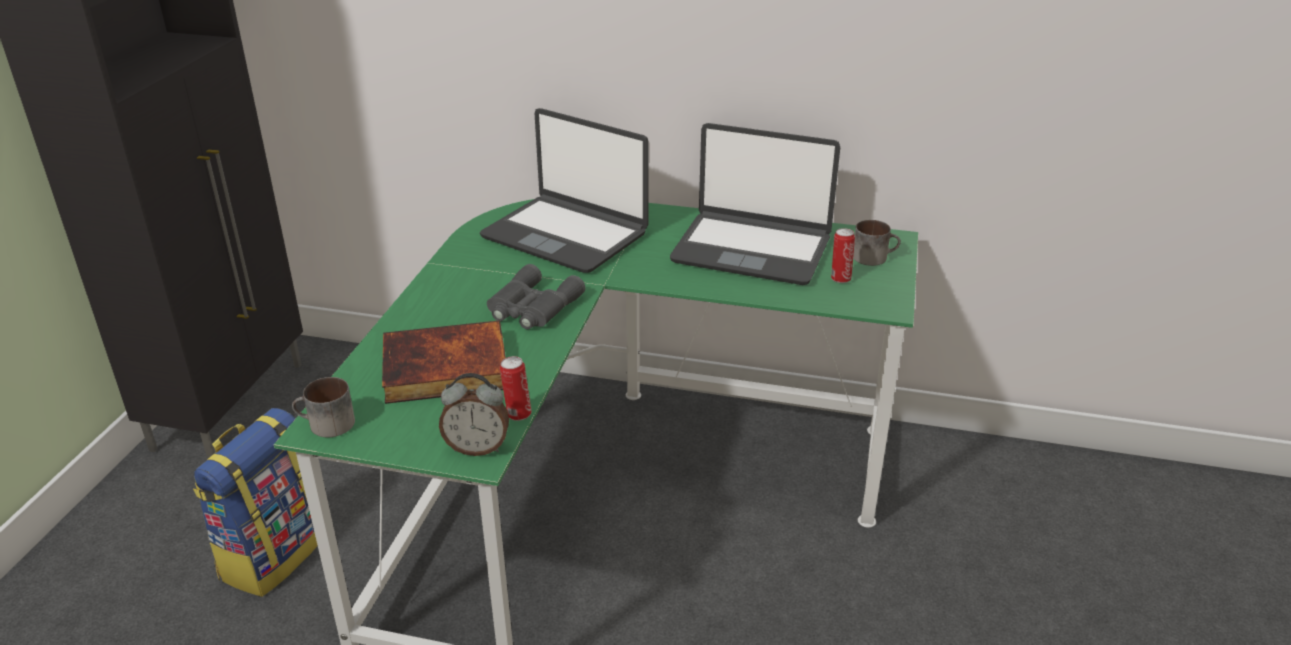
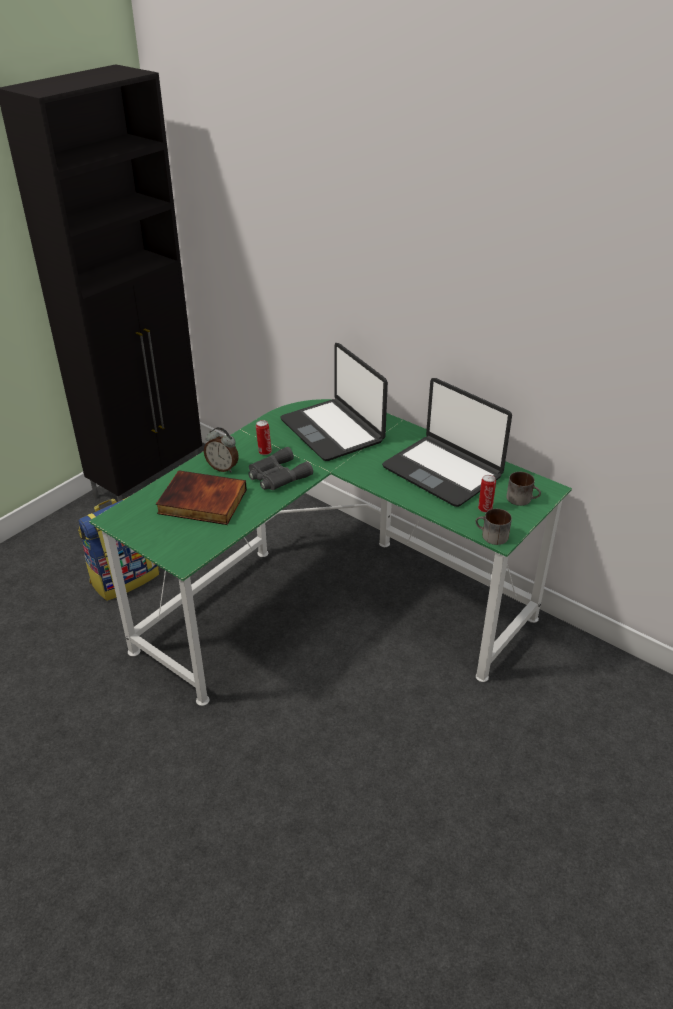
camera: 25 degrees right, 5 degrees up
mug [292,377,355,437] -> mug moved to [476,509,512,545]
alarm clock [439,373,509,456] -> alarm clock moved to [204,427,239,472]
can [500,356,531,421] -> can moved to [256,420,272,455]

